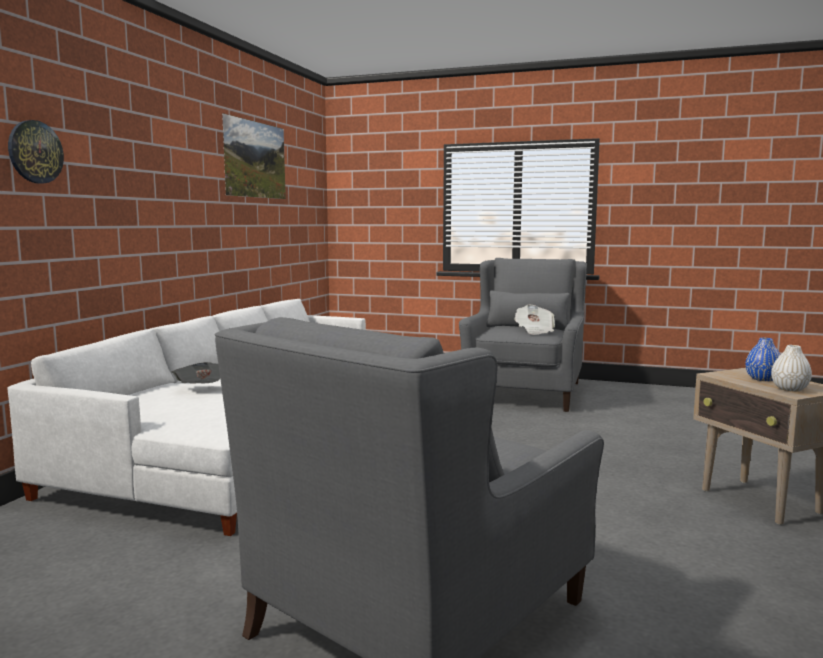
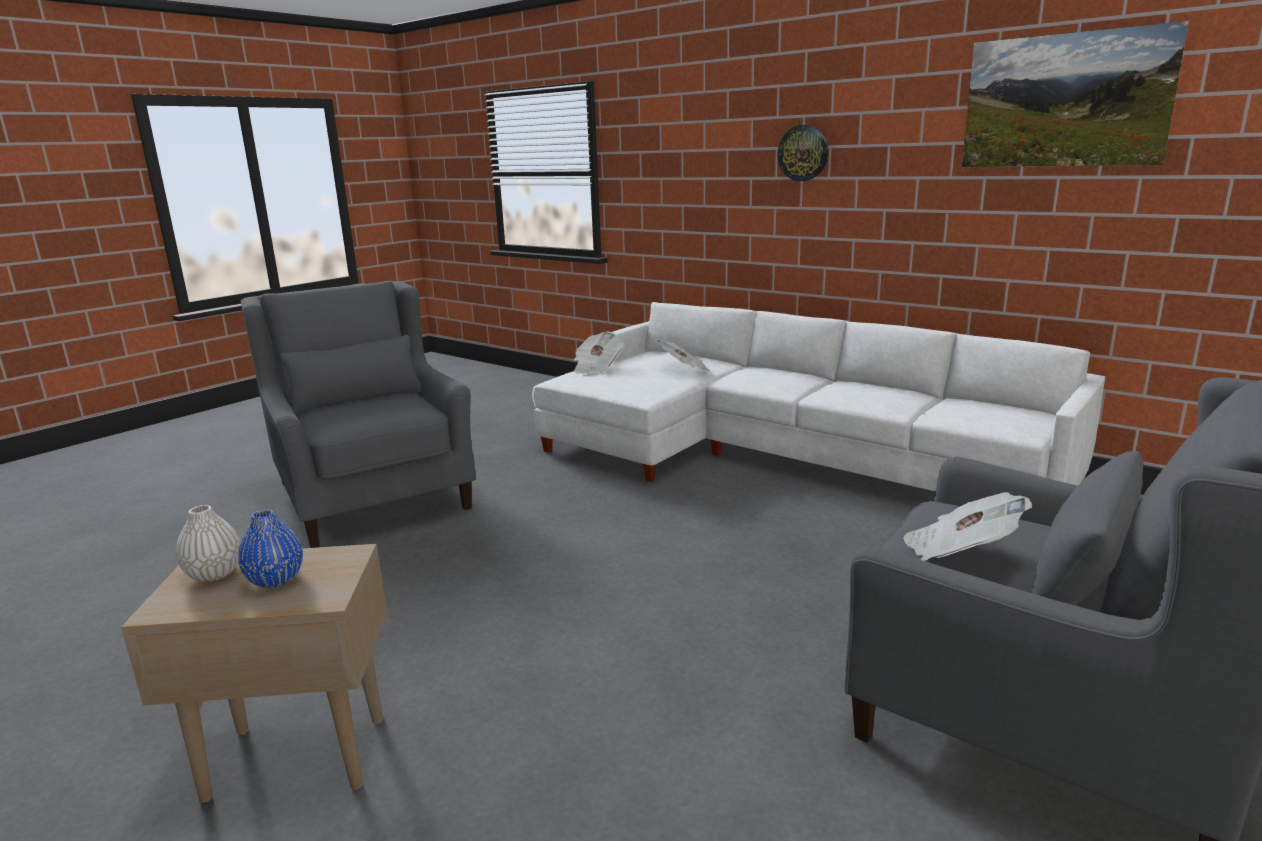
camera: 110 degrees right, 10 degrees up
wall clock [8,120,64,184] -> wall clock moved to [778,125,828,181]
none -> newspaper [574,332,625,374]

